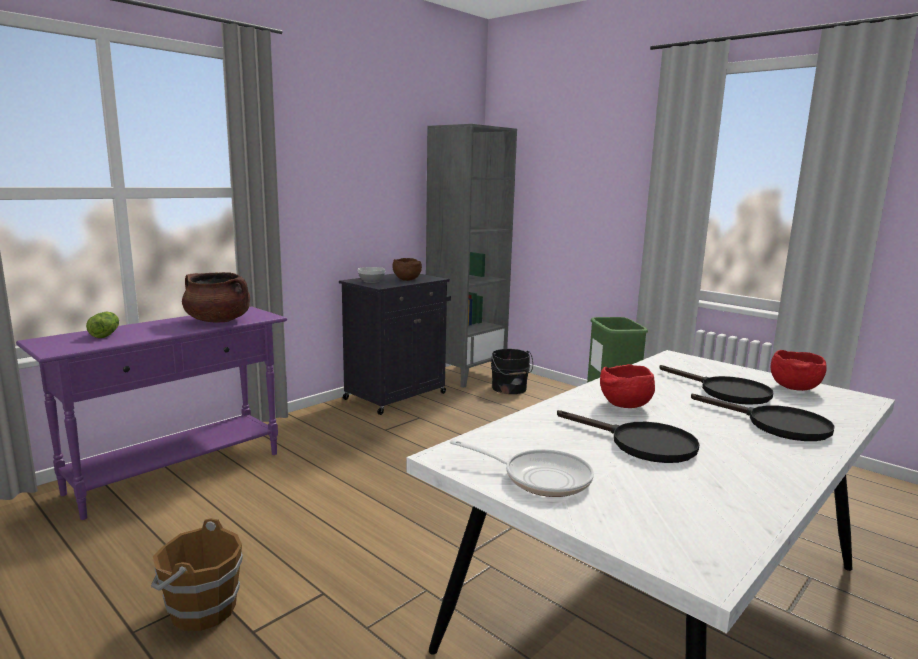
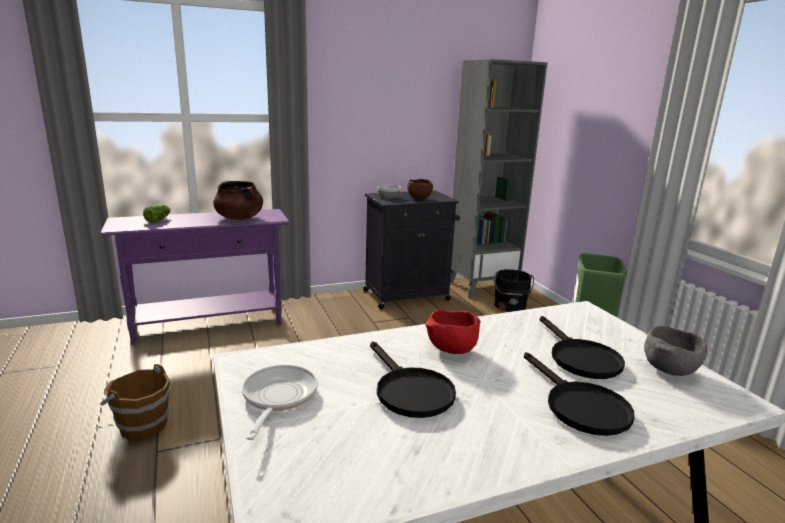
camera: 25 degrees right, 5 degrees up
frying pan [450,440,594,497] -> frying pan turned 135 degrees counterclockwise [242,365,318,440]
red bowl [771,350,827,391] -> grey bowl [644,325,707,376]

